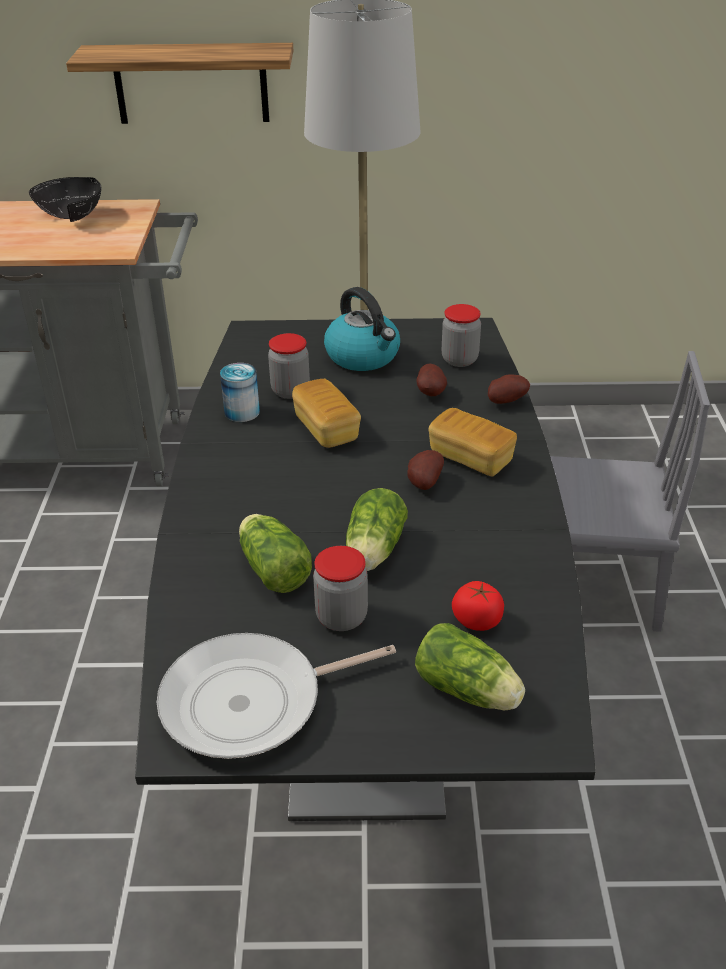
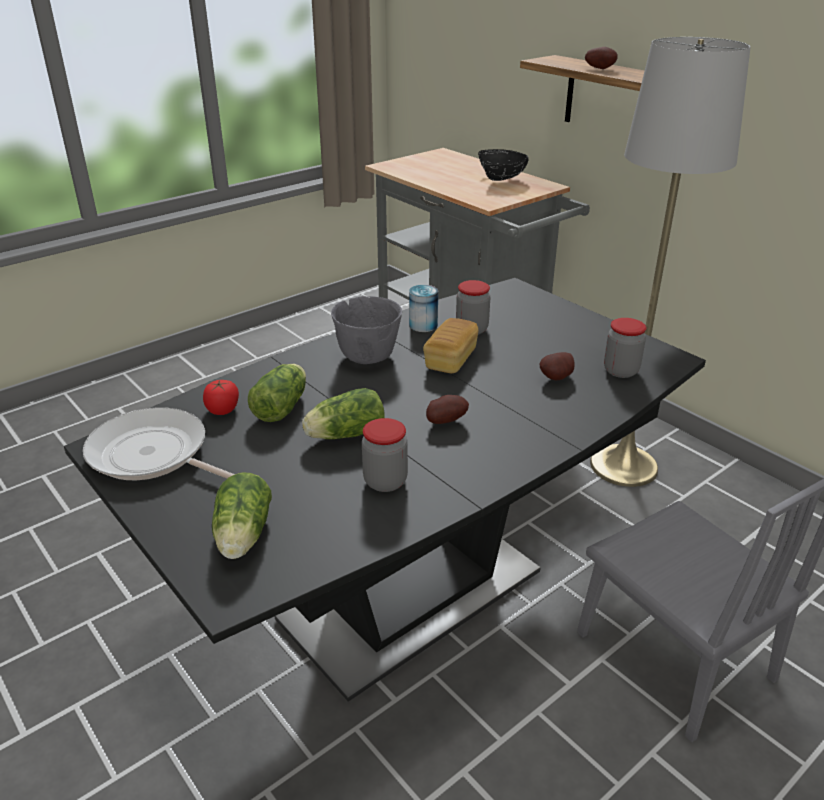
camera: 50 degrees right, 5 degrees down
jar [313,546,368,631] -> jar moved to [362,418,408,492]
kettle [324,287,400,371] -> none
bread [429,408,517,476] -> none
tomato [452,581,504,631] -> tomato moved to [203,380,239,415]
potato [488,374,530,404] -> potato moved to [585,47,618,69]
none -> grey bowl [331,296,402,364]

